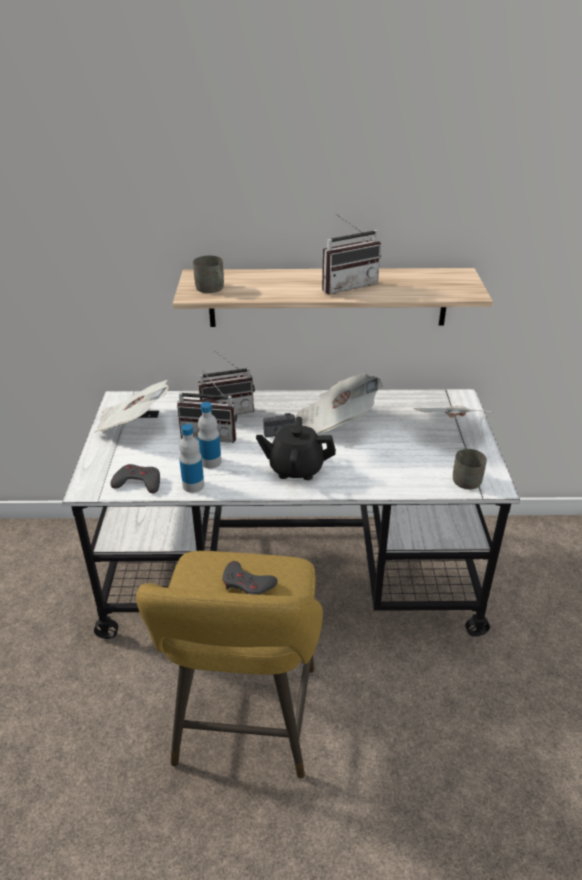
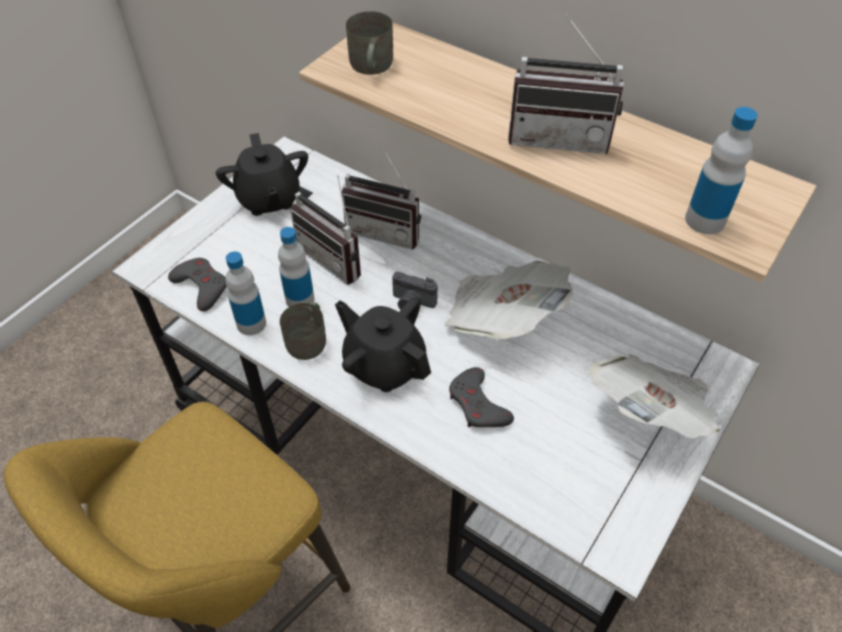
camera: 35 degrees right, 15 degrees up
newspaper [94,380,169,433] -> black teapot [216,133,308,216]
grey game controller [223,561,278,595] -> grey game controller moved to [449,367,514,427]
grey mug [453,449,487,489] -> grey mug moved to [280,302,326,360]
none -> bottle [685,107,758,234]

